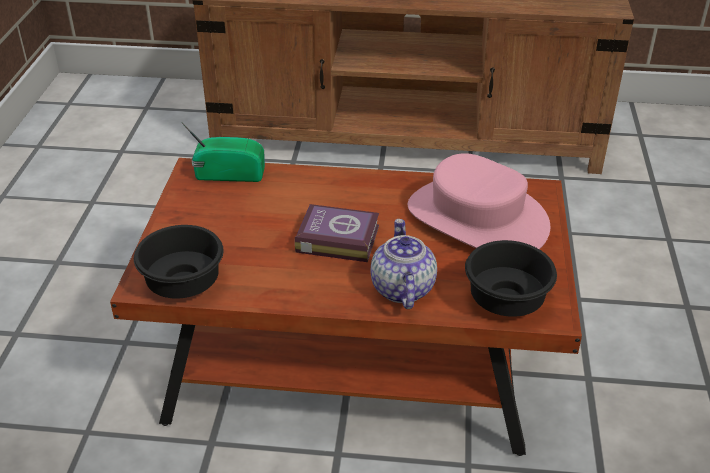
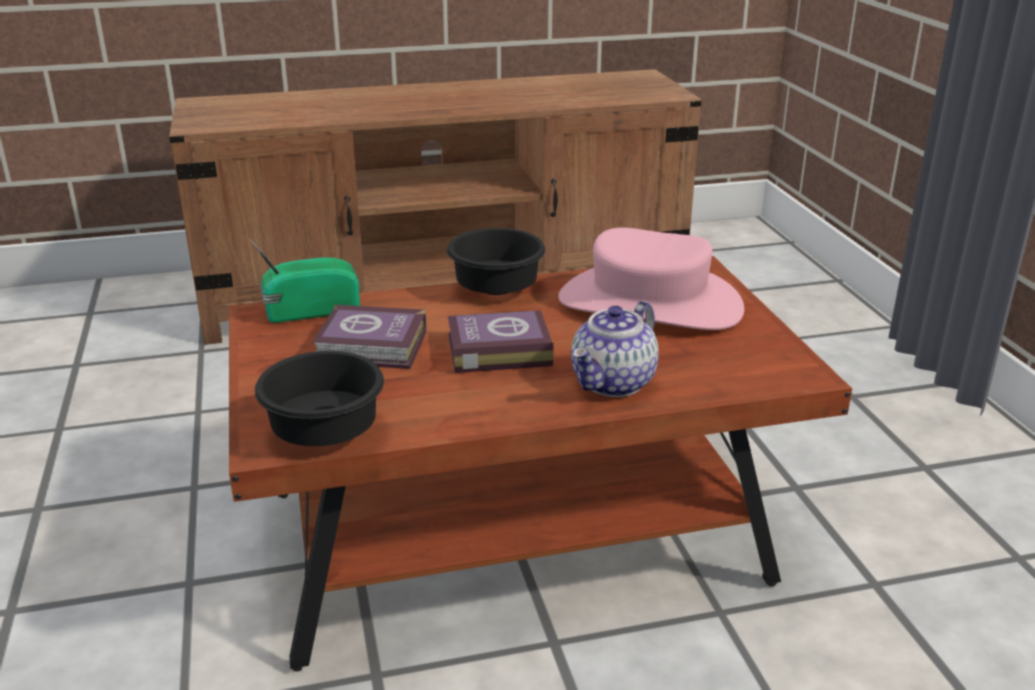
camera: 20 degrees left, 10 degrees down
teapot [371,219,437,309] -> teapot turned 120 degrees counterclockwise [571,301,659,397]
black bowl [465,240,557,317] -> black bowl moved to [447,228,545,295]
none -> book [312,305,426,369]

